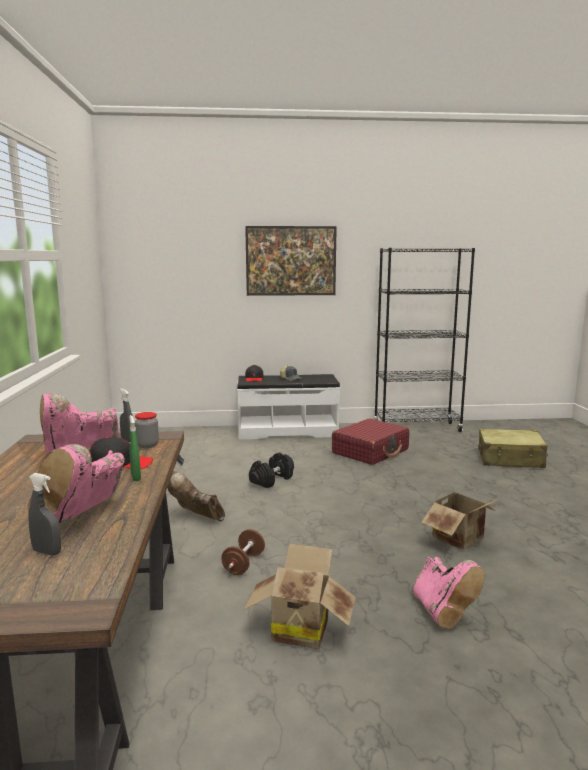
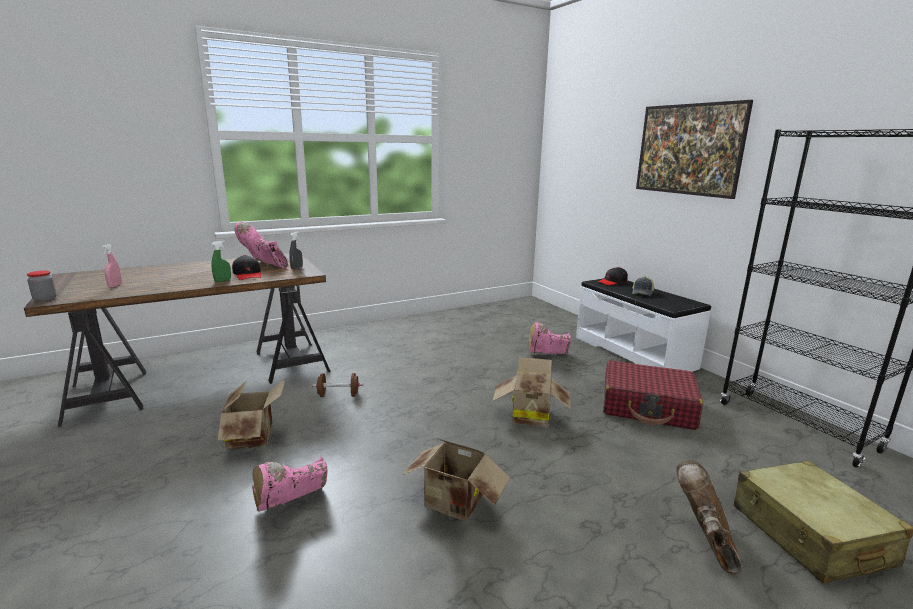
camera: 65 degrees right, 5 degrees up
pink boot [28,444,125,525] -> pink boot moved to [529,322,571,354]
grey spray bottle [29,473,61,556] -> pink spray bottle [101,244,122,288]
jar [135,412,159,448] -> jar moved to [27,270,57,302]
brown boot [167,471,225,522] -> brown boot moved to [676,460,742,574]
black dumbbell [249,452,294,488] -> none
none -> cardboard box [492,357,571,427]

